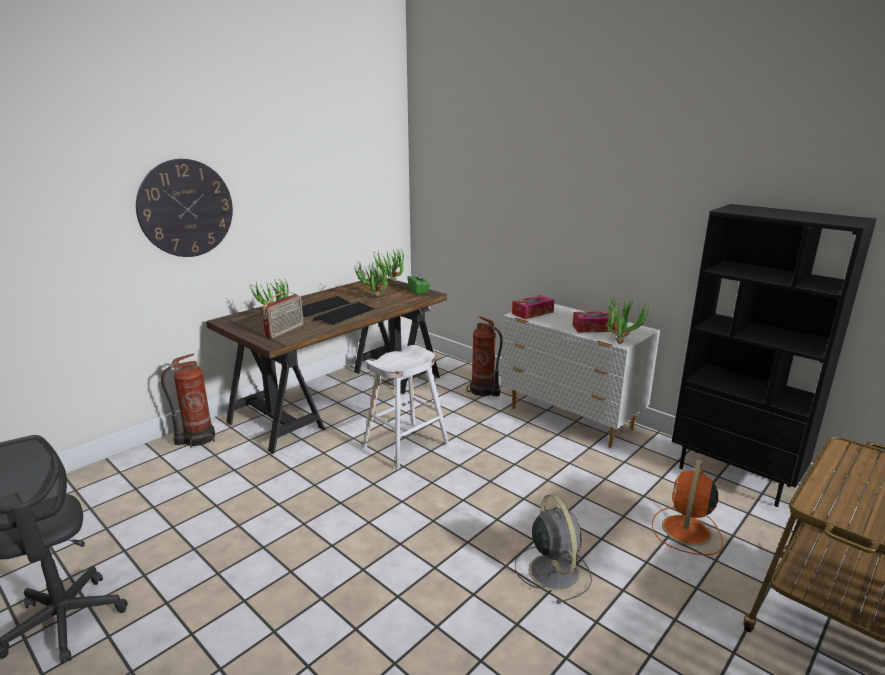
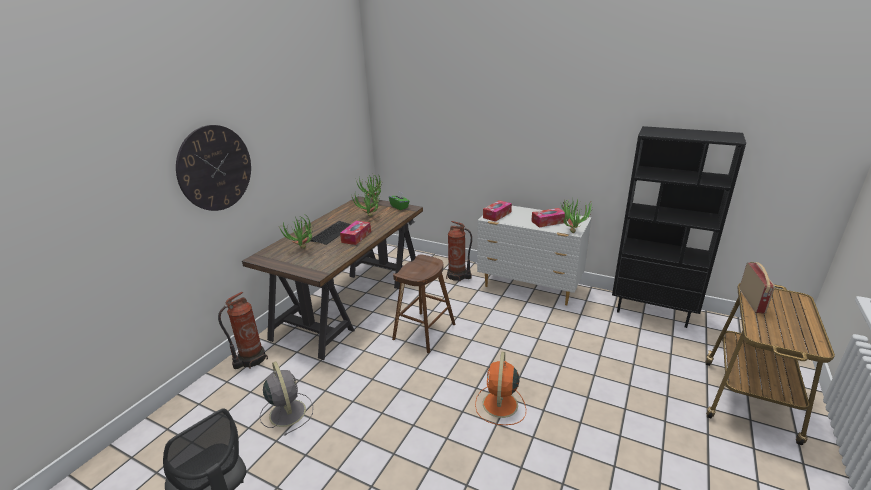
camera: 15 degrees left, 5 degrees up
radio [262,292,303,338] -> radio moved to [739,262,775,314]
keyboard [313,302,374,325] -> tissue box [340,221,371,245]
white stool [363,345,449,470] -> brown stool [392,254,455,353]
grey fan [515,494,592,604] -> grey fan moved to [259,362,313,436]
orange fan [652,459,723,555] -> orange fan moved to [475,352,526,425]

